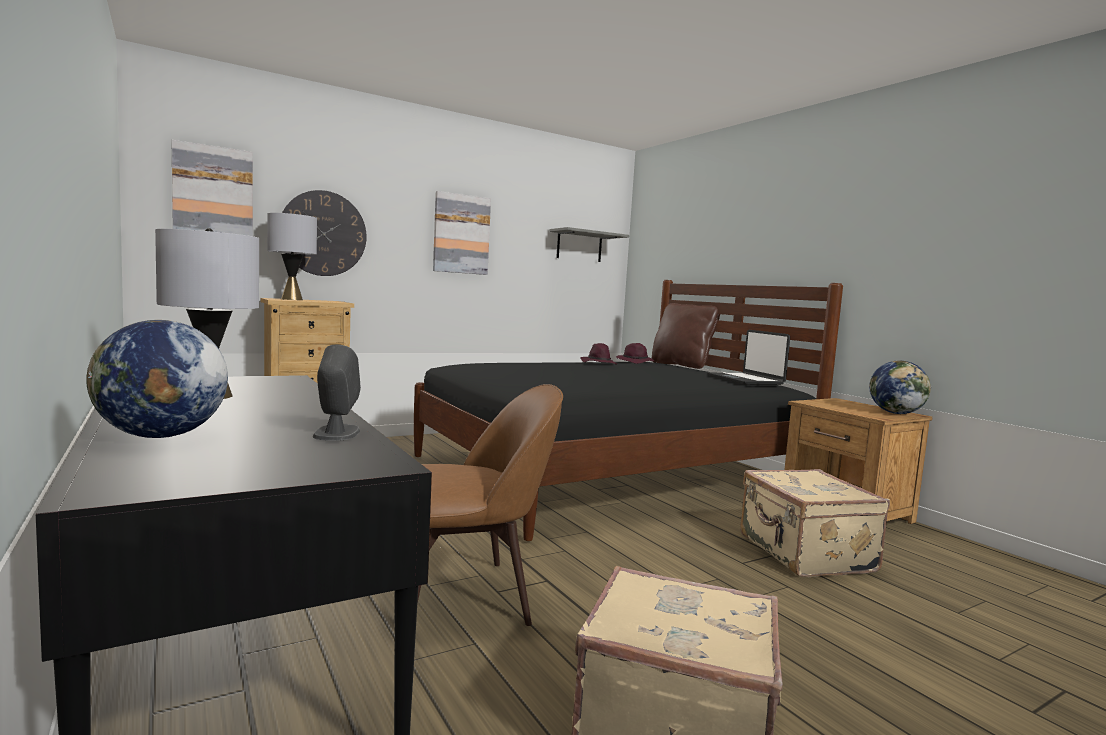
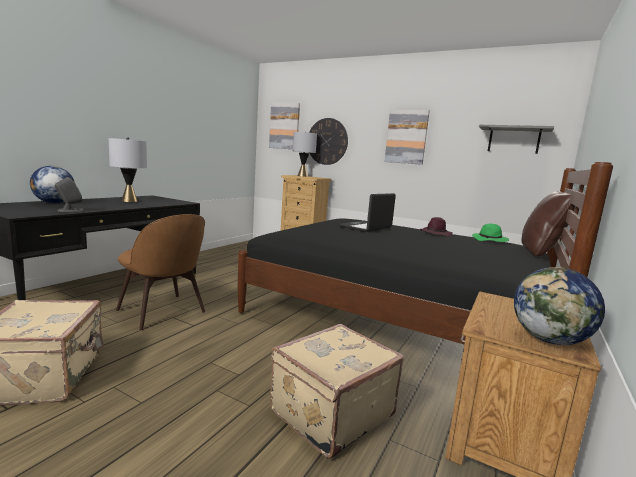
camera: 60 degrees right, 5 degrees up
purple hat [616,343,655,364] -> green hat [472,223,509,242]
laptop [707,330,790,385] -> laptop moved to [339,193,396,232]

